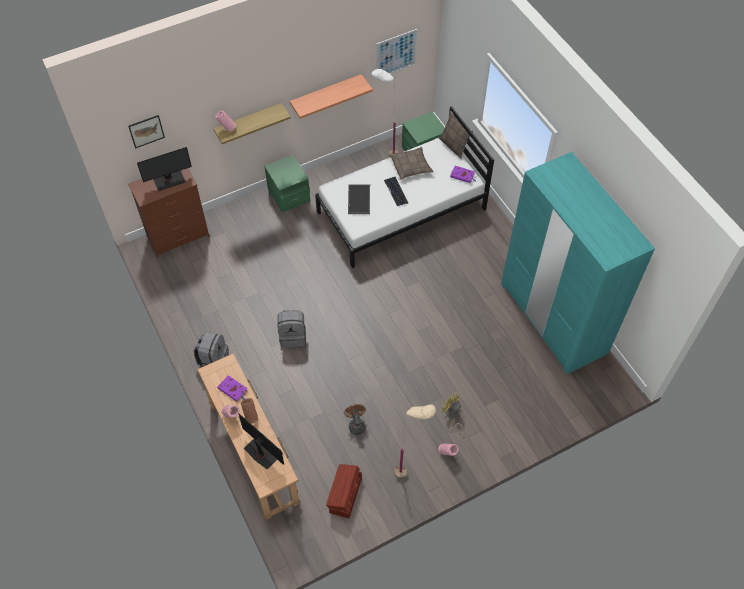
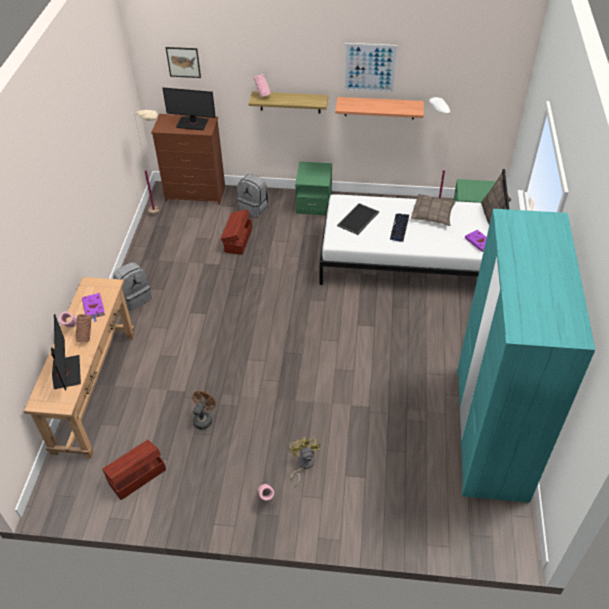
camera: 35 degrees right, 10 degrees down
grey backpack [277,310,306,347] -> grey backpack moved to [237,174,269,217]
picture [376,29,418,74] -> picture moved to [344,43,398,93]
beige floor lamp [394,405,436,478] -> beige floor lamp moved to [134,110,159,214]
none -> brown storage box [221,209,252,255]

